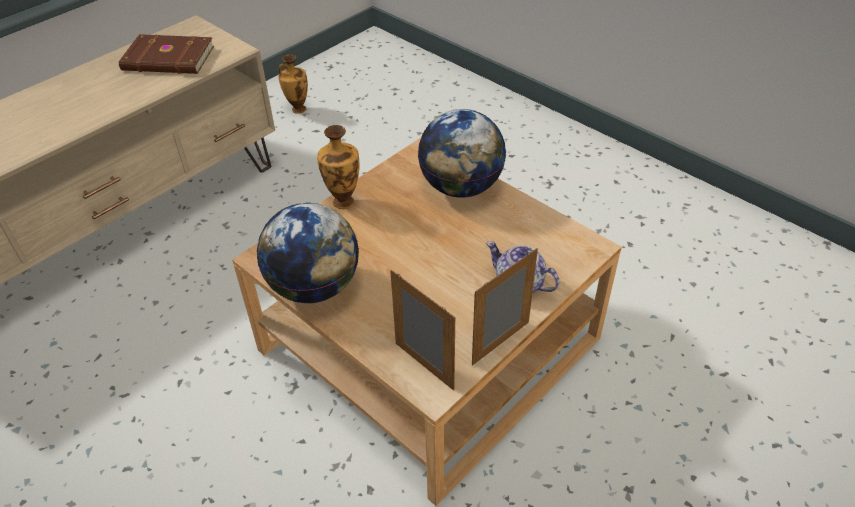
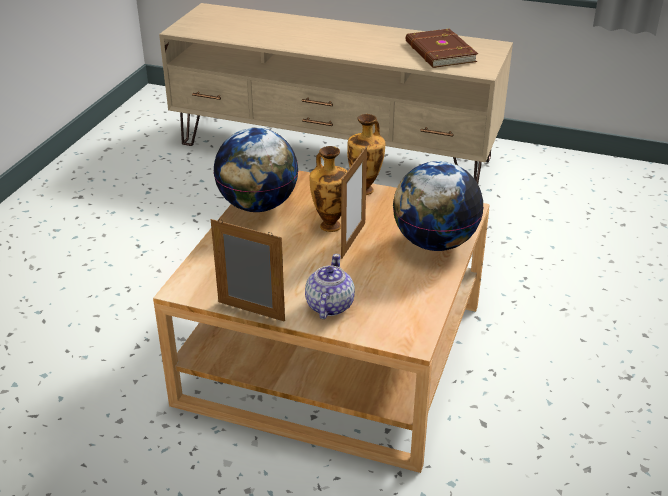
camera: 65 degrees right, 10 degrees down
vase [278,54,308,114] -> vase moved to [310,146,347,232]
picture frame [390,270,455,390] -> picture frame moved to [341,146,367,259]

